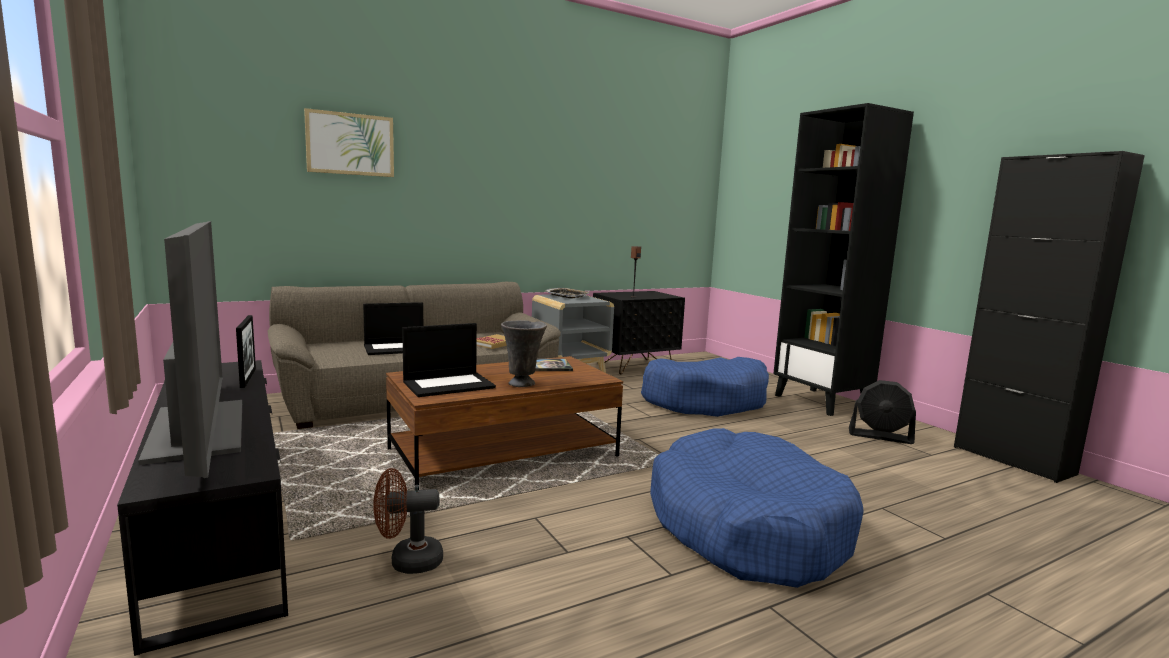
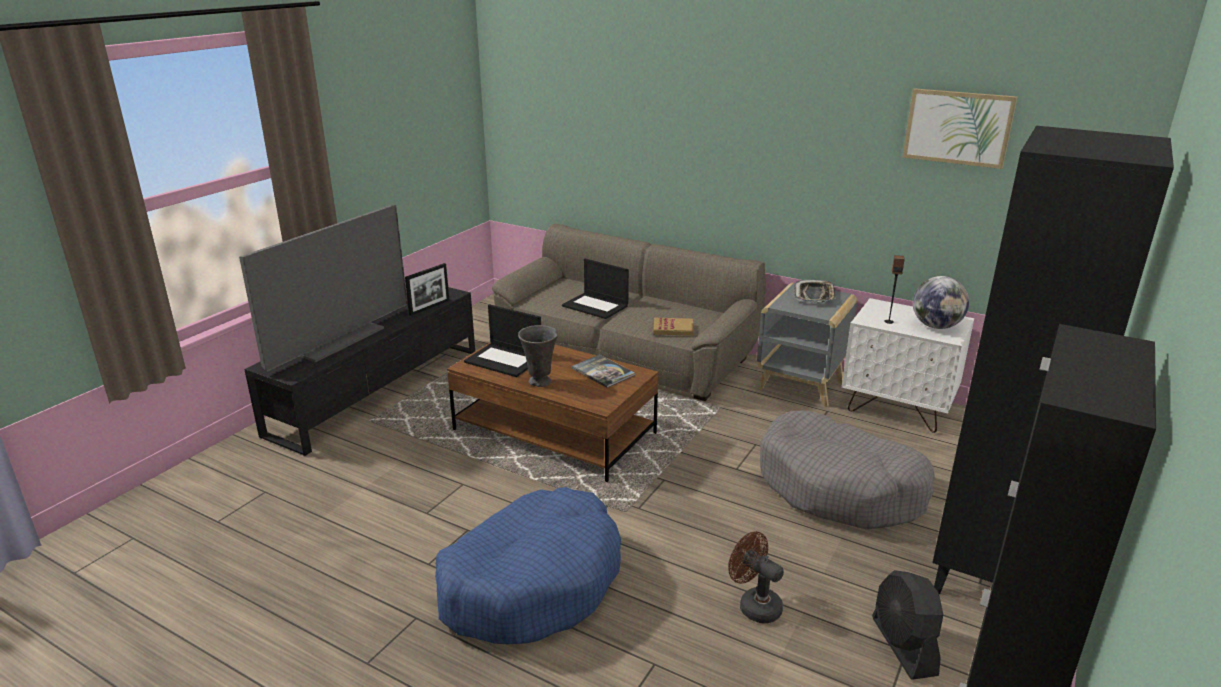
camera: 60 degrees right, 15 degrees up
picture [304,108,394,177] -> picture moved to [902,88,1017,169]
brown fan [373,468,443,574] -> brown fan moved to [728,531,784,623]
black nightstand [593,291,685,375] -> white nightstand [842,298,974,433]
blue dog bed [641,357,769,417] -> grey dog bed [760,410,935,529]
none -> globe [913,276,969,329]

